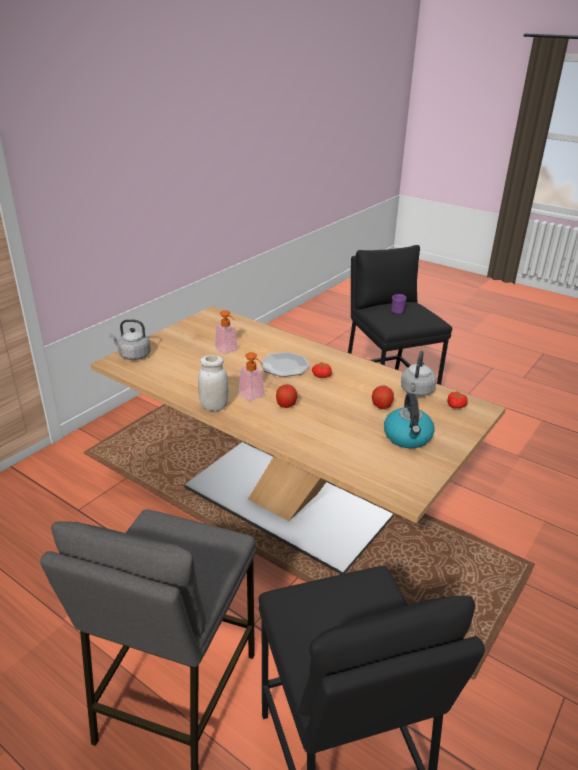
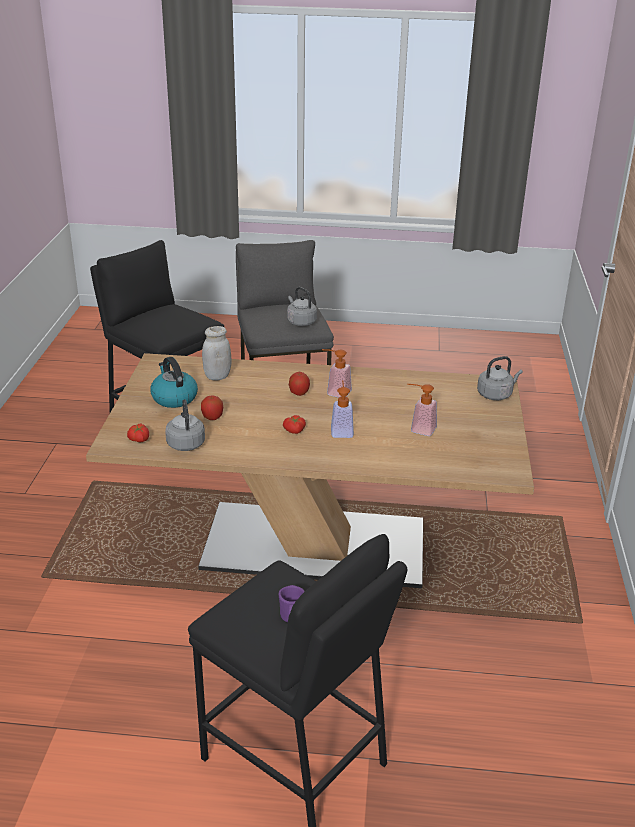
camera: 150 degrees right, 0 degrees up
white jar [198,355,228,411] -> white jar moved to [202,326,231,381]
plate [261,352,310,377] -> soap dispenser [331,380,354,438]
none -> grey kettle [287,287,317,326]

